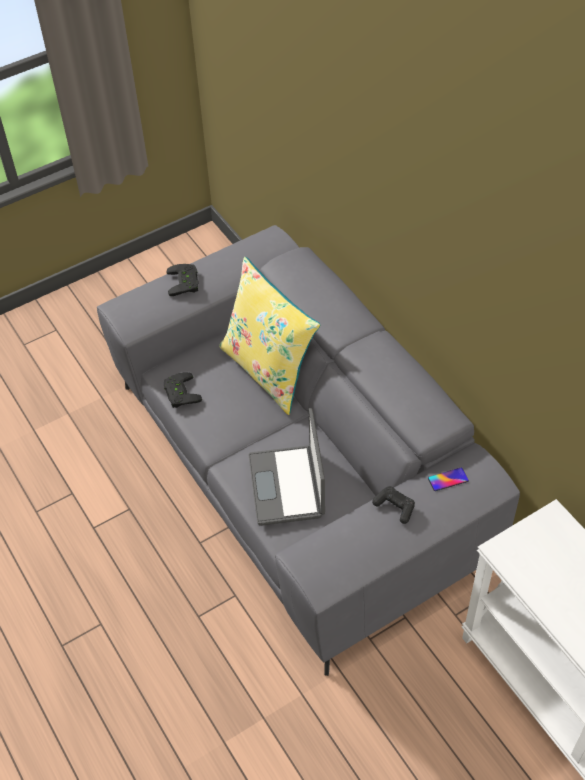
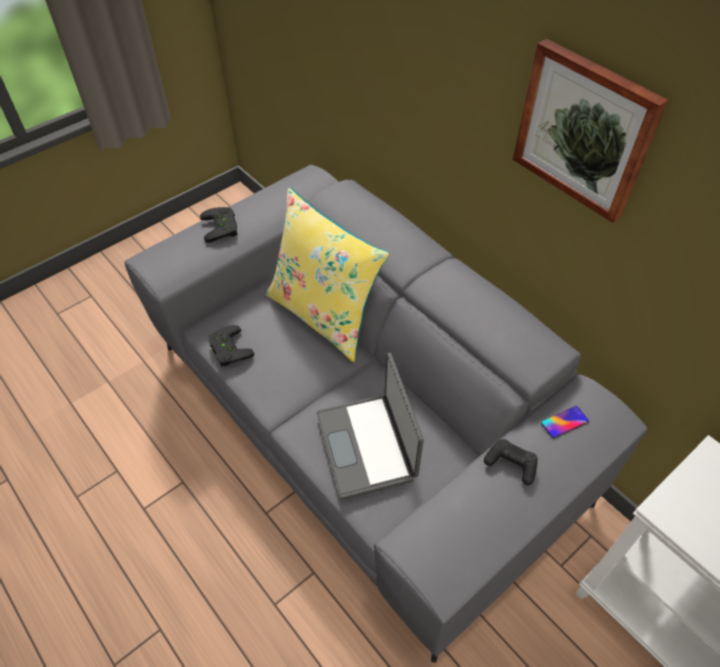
camera: 10 degrees left, 0 degrees up
none -> picture [513,39,668,223]

